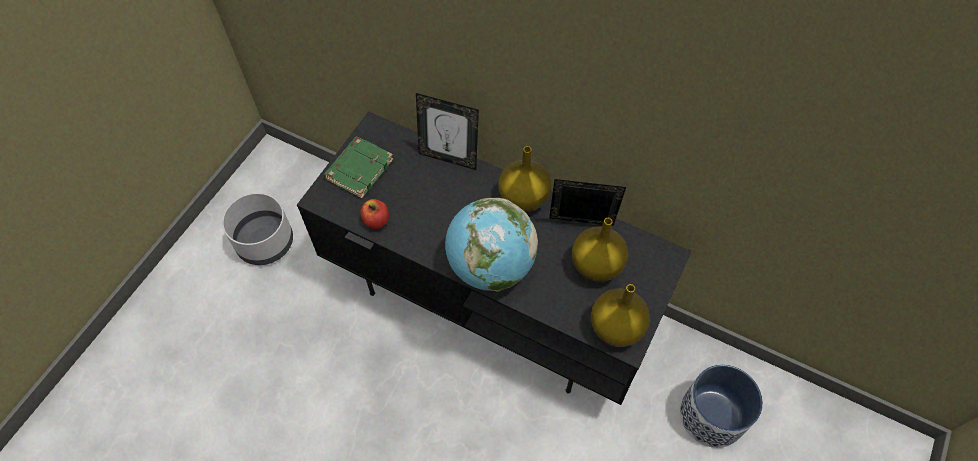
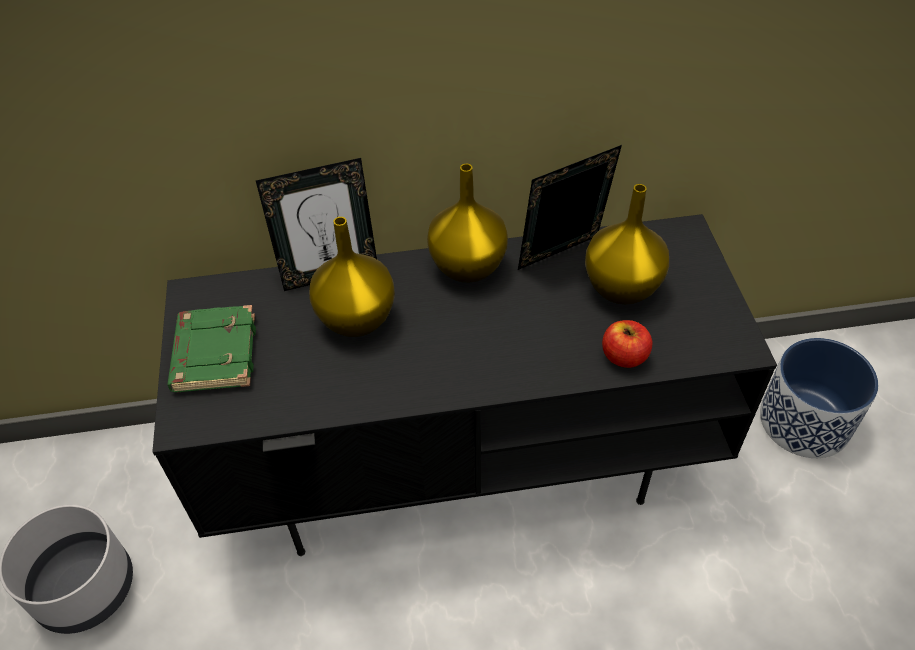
camera: 35 degrees left, 10 degrees down
apple [360,199,389,229] -> apple moved to [602,320,652,368]
globe [445,198,538,292] -> none
yellow vase [590,284,650,347] -> yellow vase moved to [309,217,395,337]

